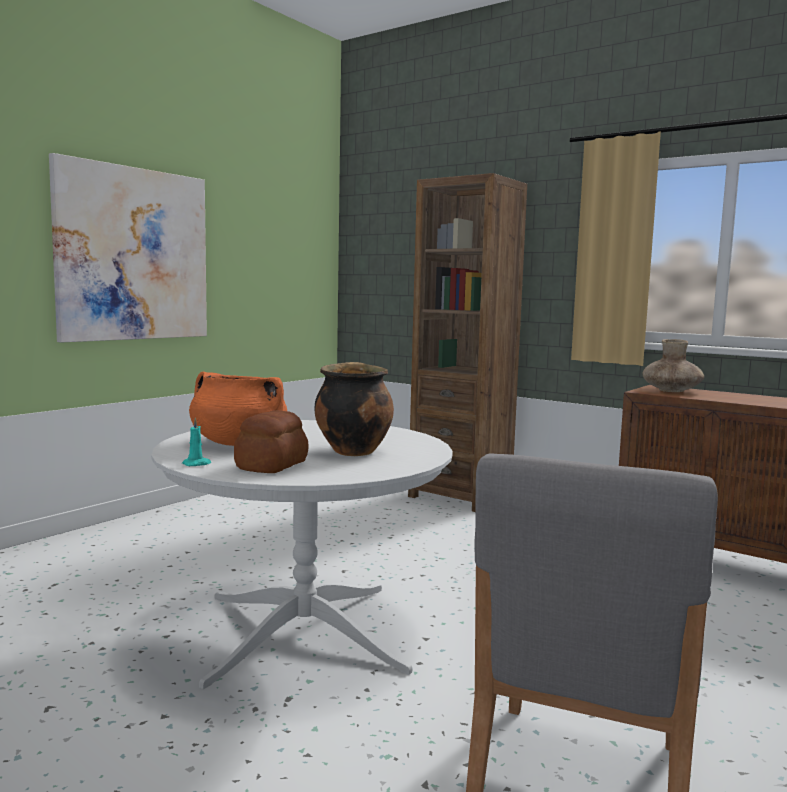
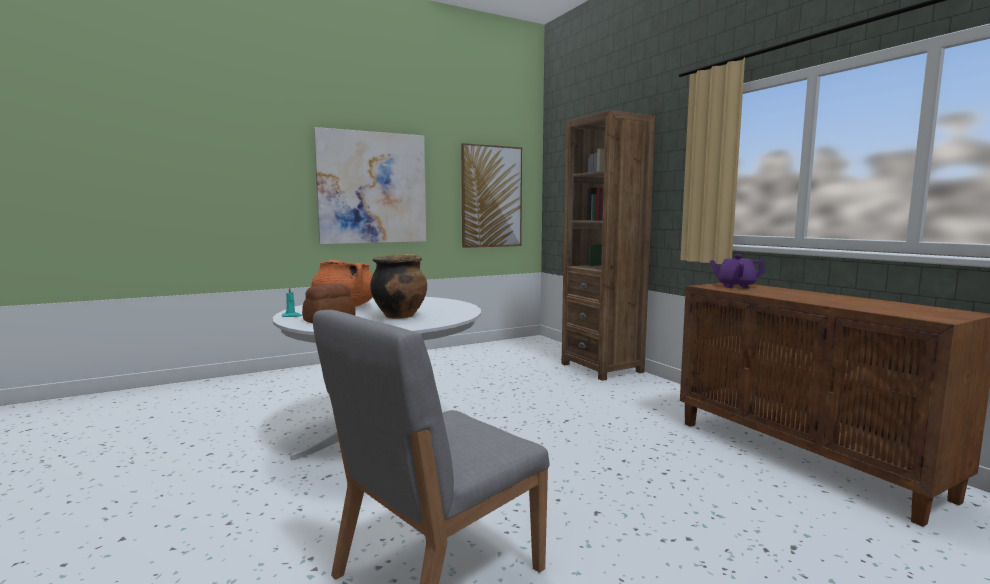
camera: 25 degrees right, 0 degrees up
brown vase [642,339,704,392] -> purple teapot [710,255,765,289]
none -> picture [461,143,522,248]

